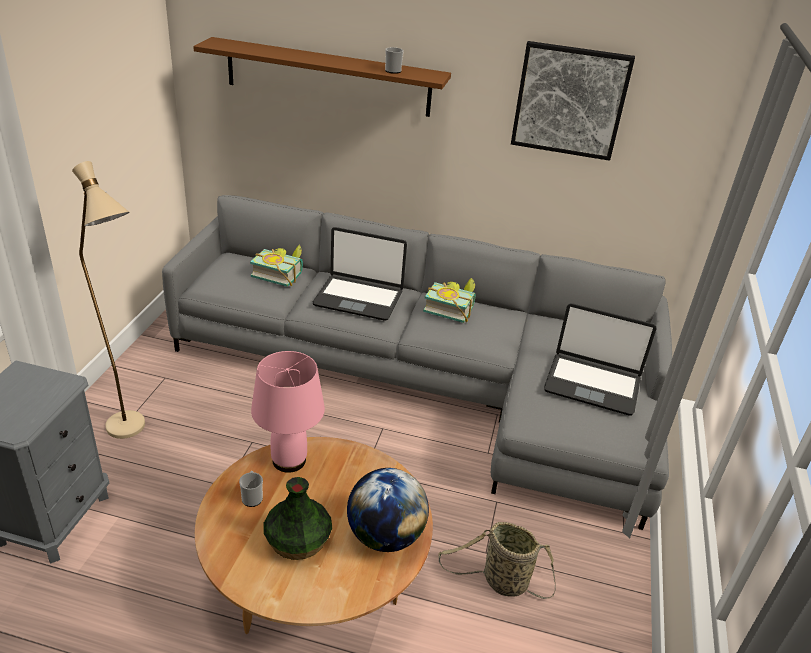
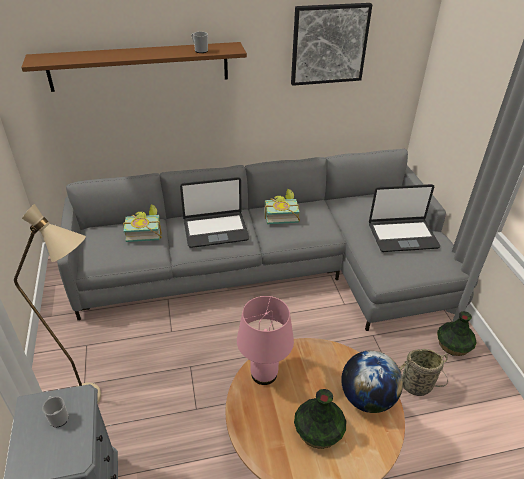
camera: 25 degrees left, 5 degrees up
mug [239,471,263,507] -> mug moved to [42,396,69,427]
none -> vase [437,311,477,356]

